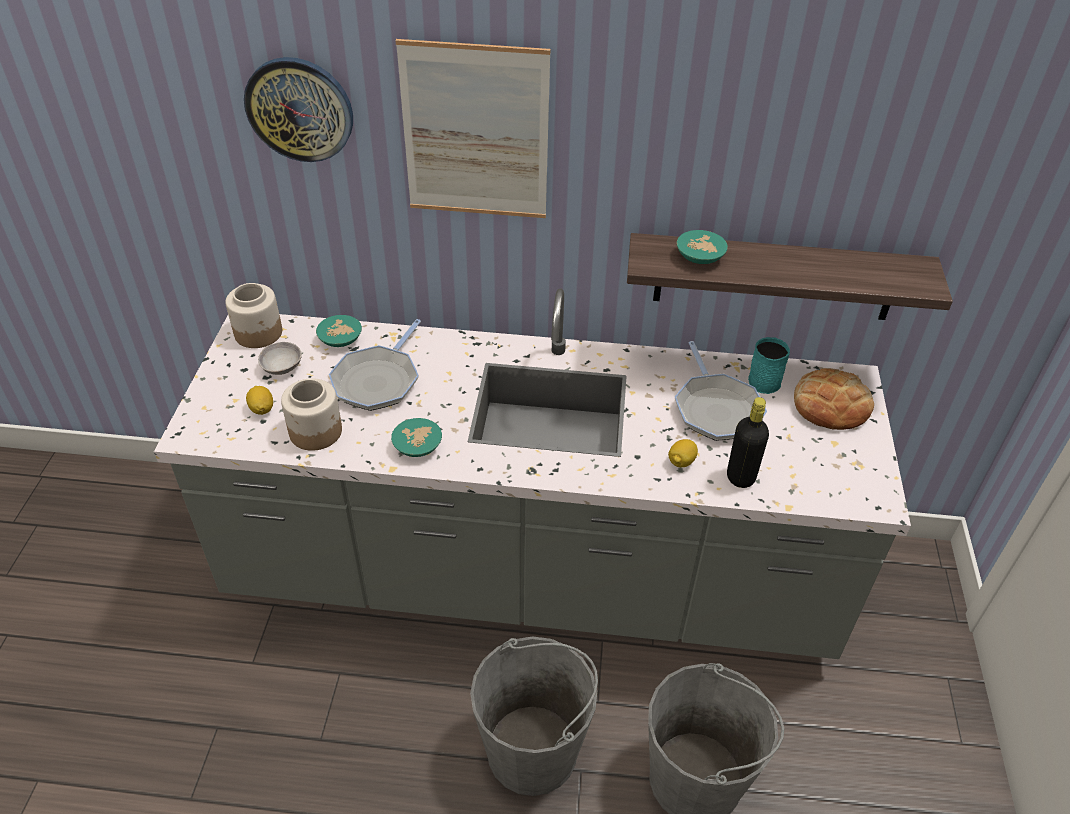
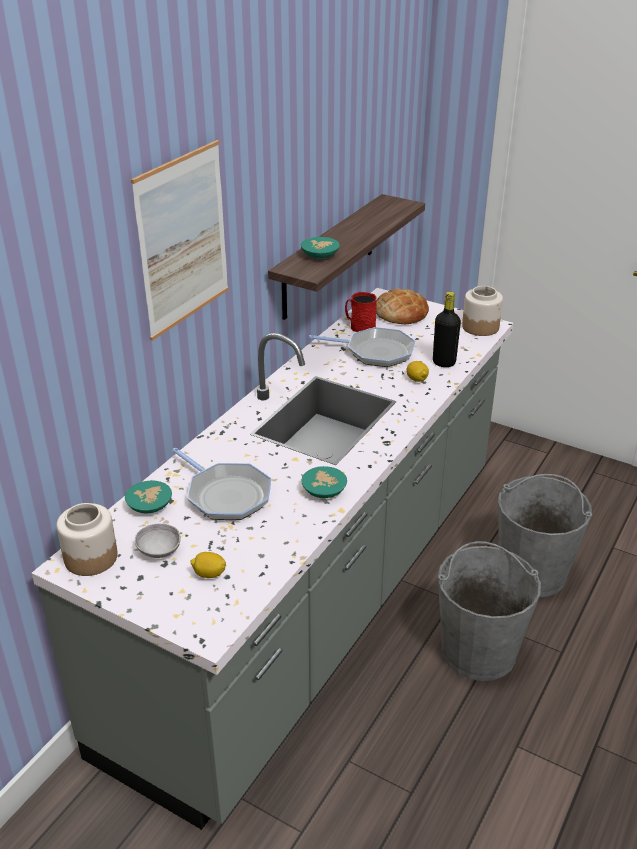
camera: 65 degrees left, 10 degrees down
wall clock [244,57,353,162] -> none
jar [281,378,342,451] -> jar moved to [462,286,503,336]
turquoise mug [748,337,790,394] -> red mug [345,292,377,332]

